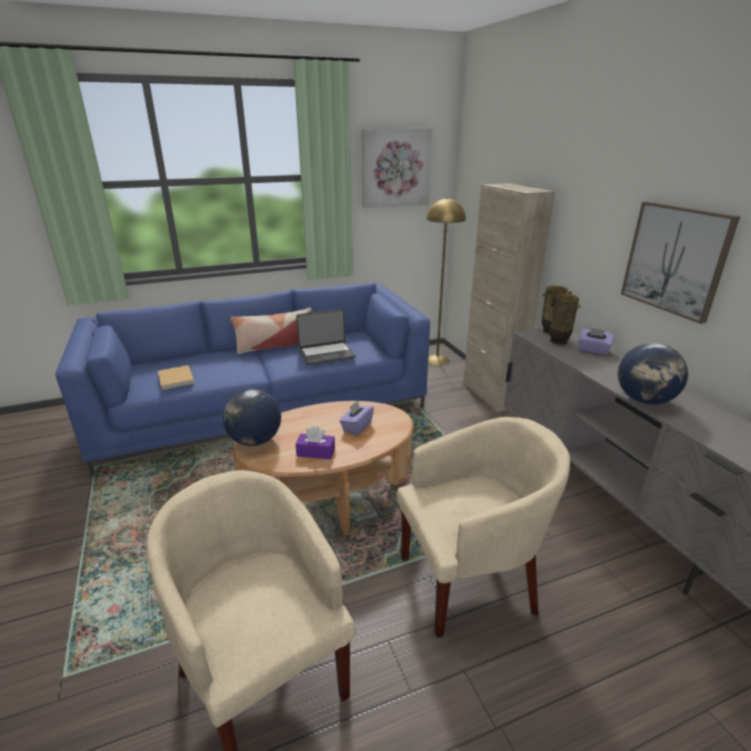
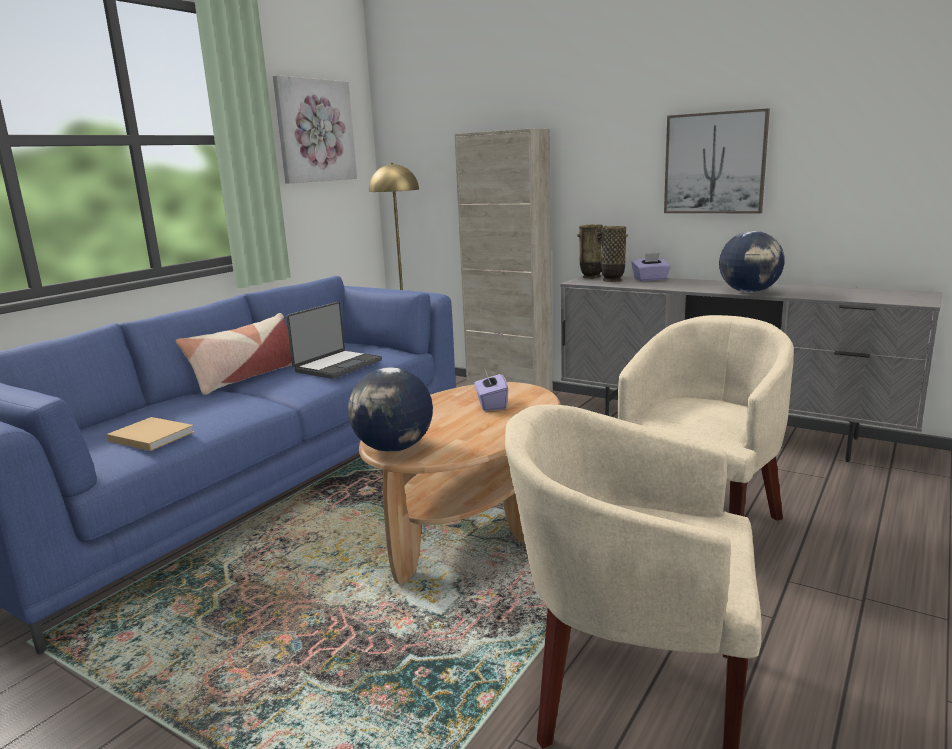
camera: 35 degrees left, 10 degrees down
purple tissue box [296,426,335,459] -> none

